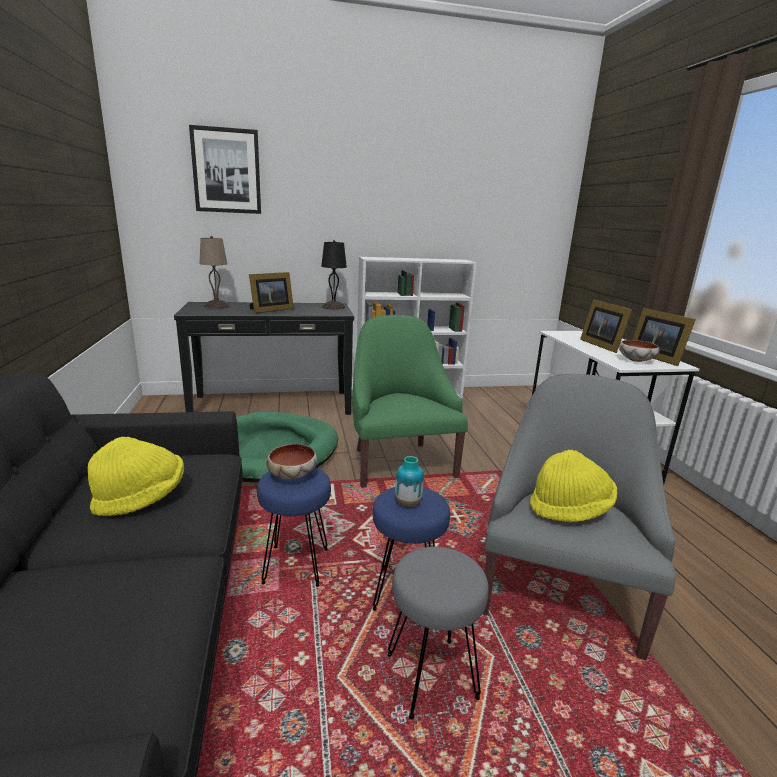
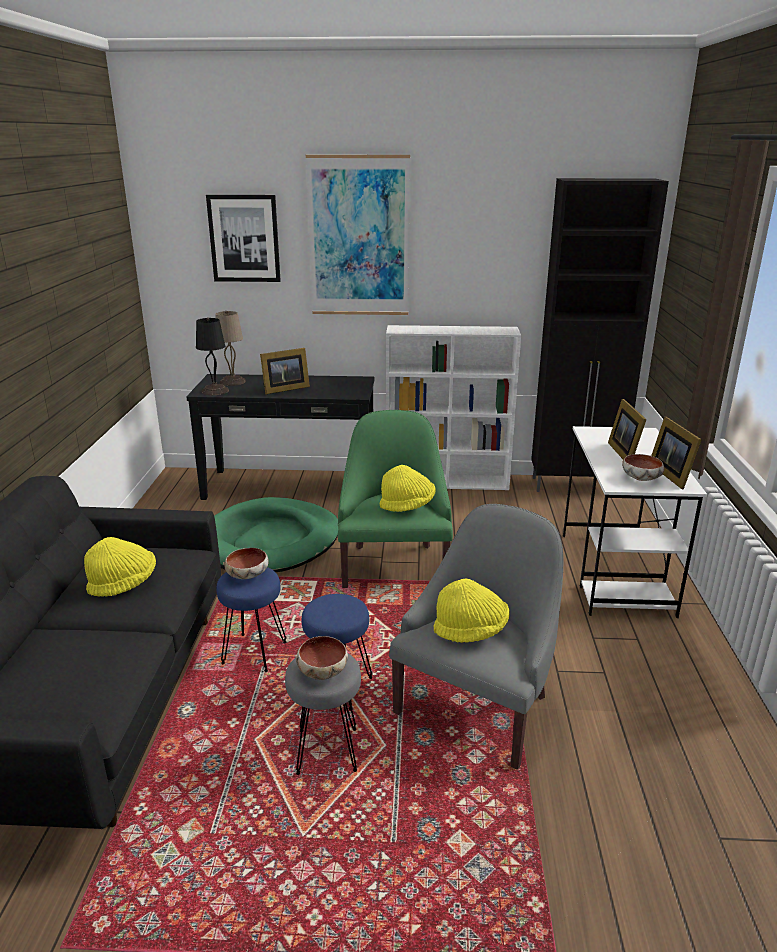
camera: 15 degrees right, 5 degrees up
black table lamp [321,240,347,309] -> black table lamp moved to [196,318,229,395]
vase [395,456,424,507] -> none
none -> bowl [296,636,348,680]
none -> picture [306,155,410,315]
none -> yellow hat [380,465,436,512]
none -> black cabinet [531,178,669,492]

